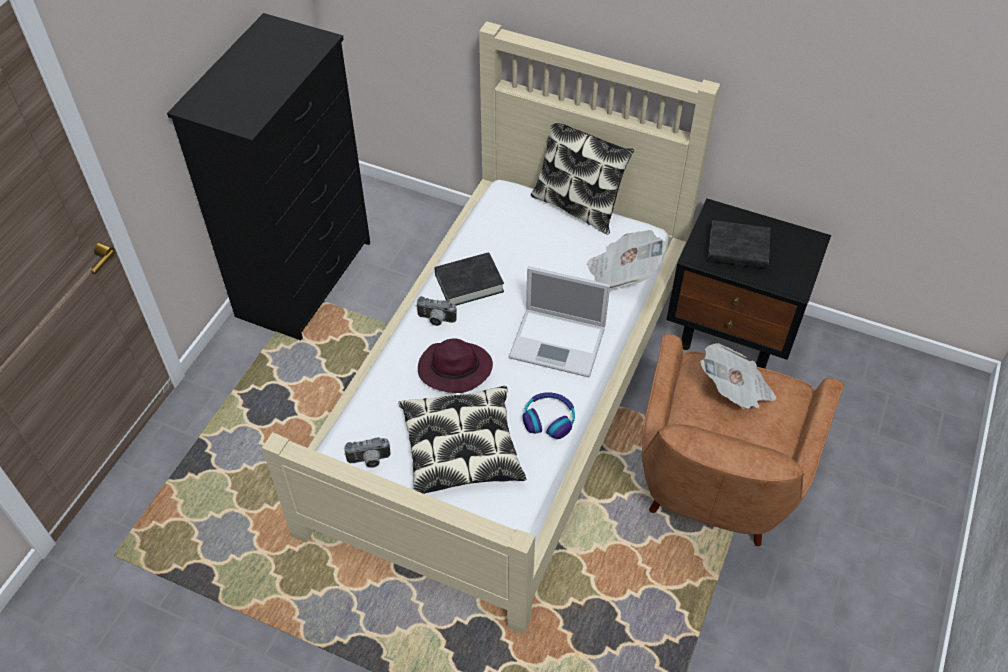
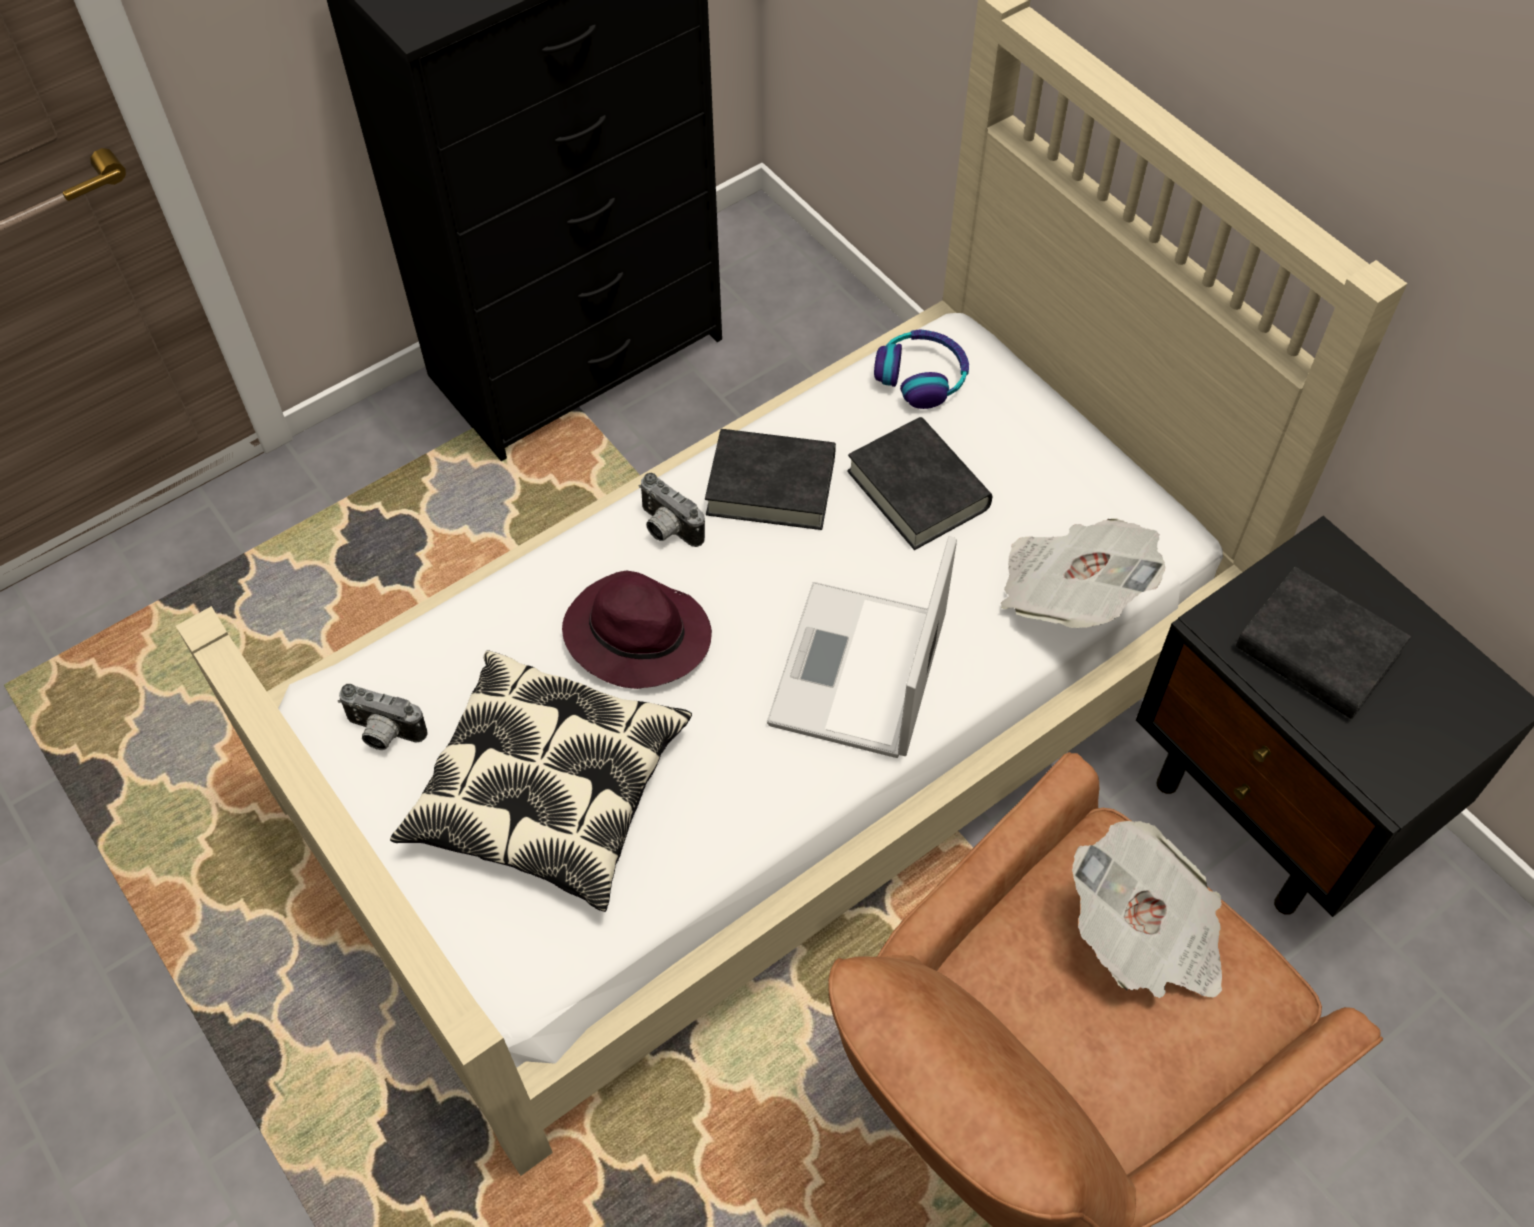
camera: 30 degrees right, 5 degrees up
laptop [509,266,610,377] -> laptop turned 60 degrees clockwise [767,536,957,758]
headphones [522,392,575,439] -> headphones moved to [874,329,969,409]
pillow [531,123,634,235] -> none
none -> black book [847,417,992,550]

